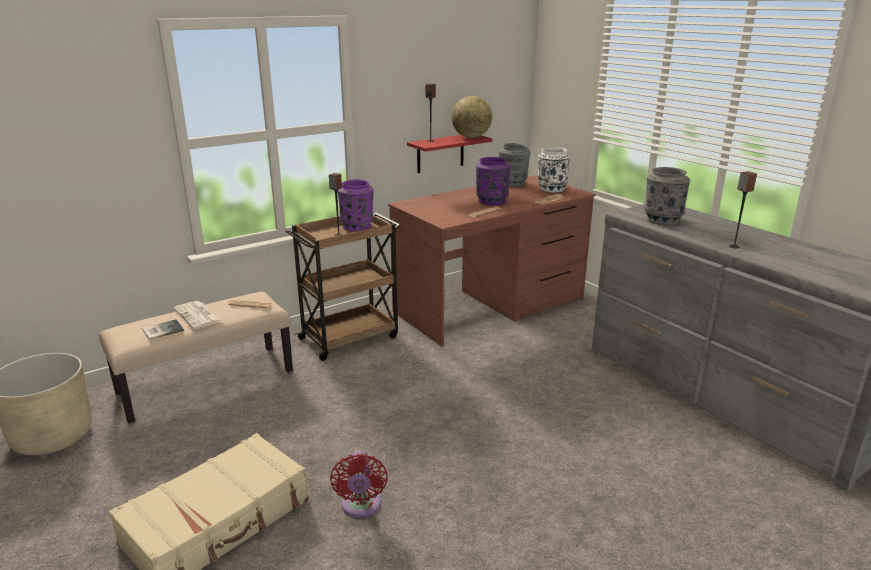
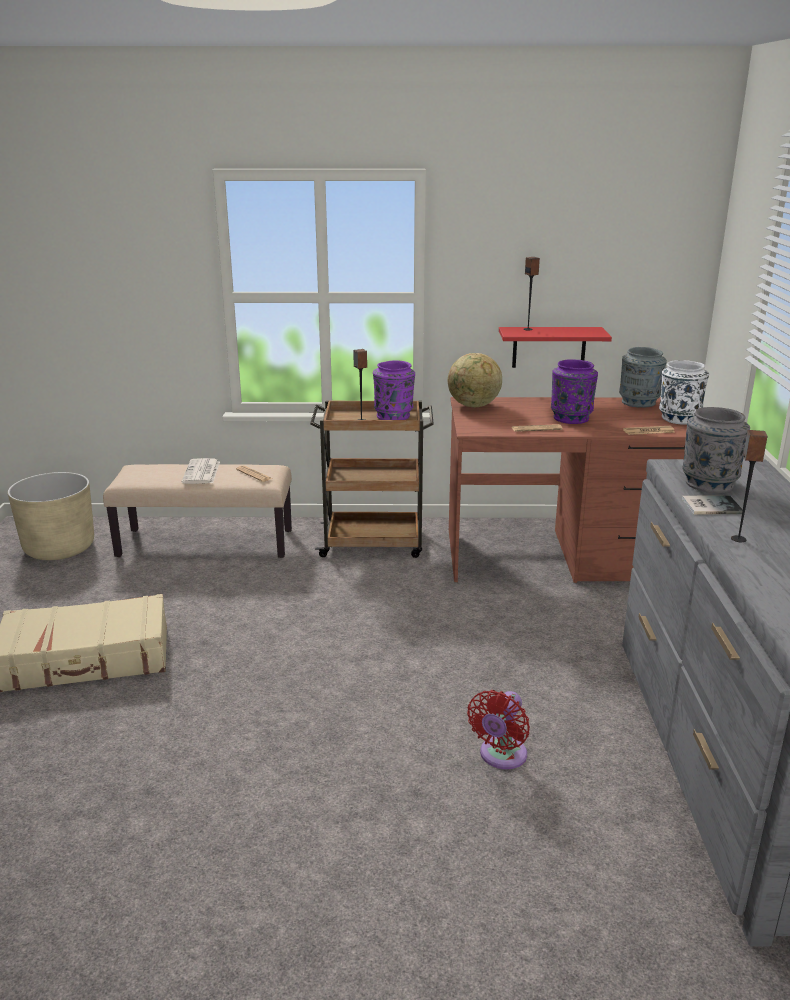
camera: 35 degrees right, 0 degrees up
book [142,319,184,340] -> book moved to [682,495,743,514]
red fan [330,450,388,518] -> red fan moved to [467,690,530,769]
globe [452,96,492,138] -> globe moved to [448,353,502,407]

